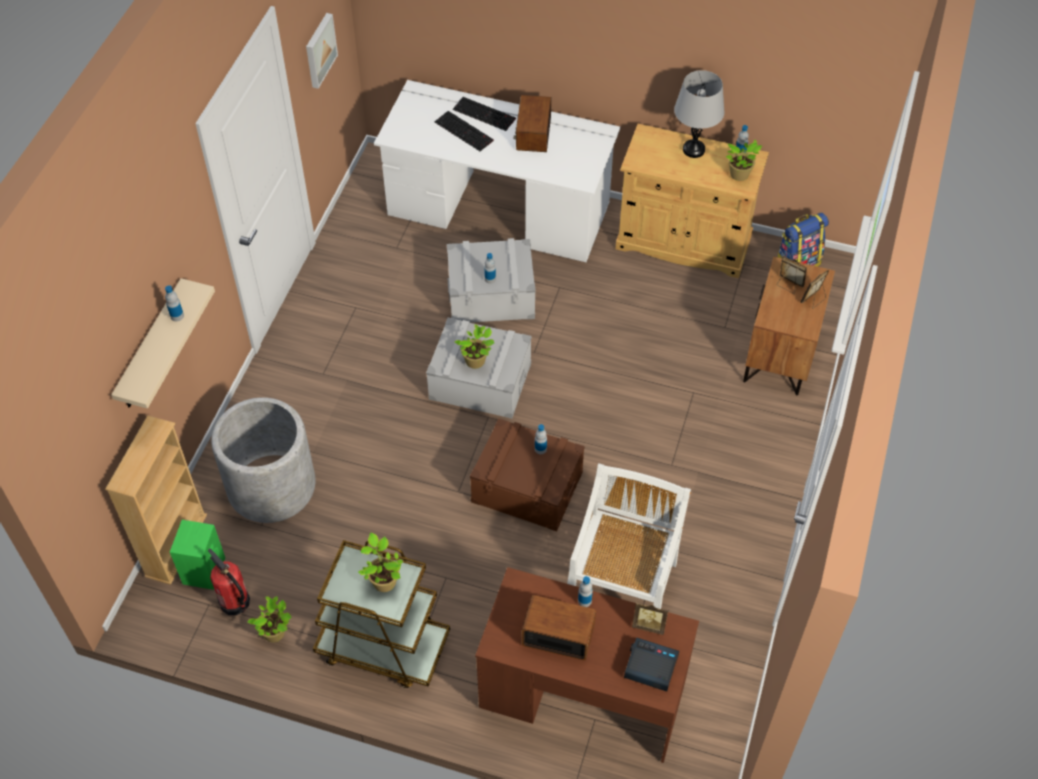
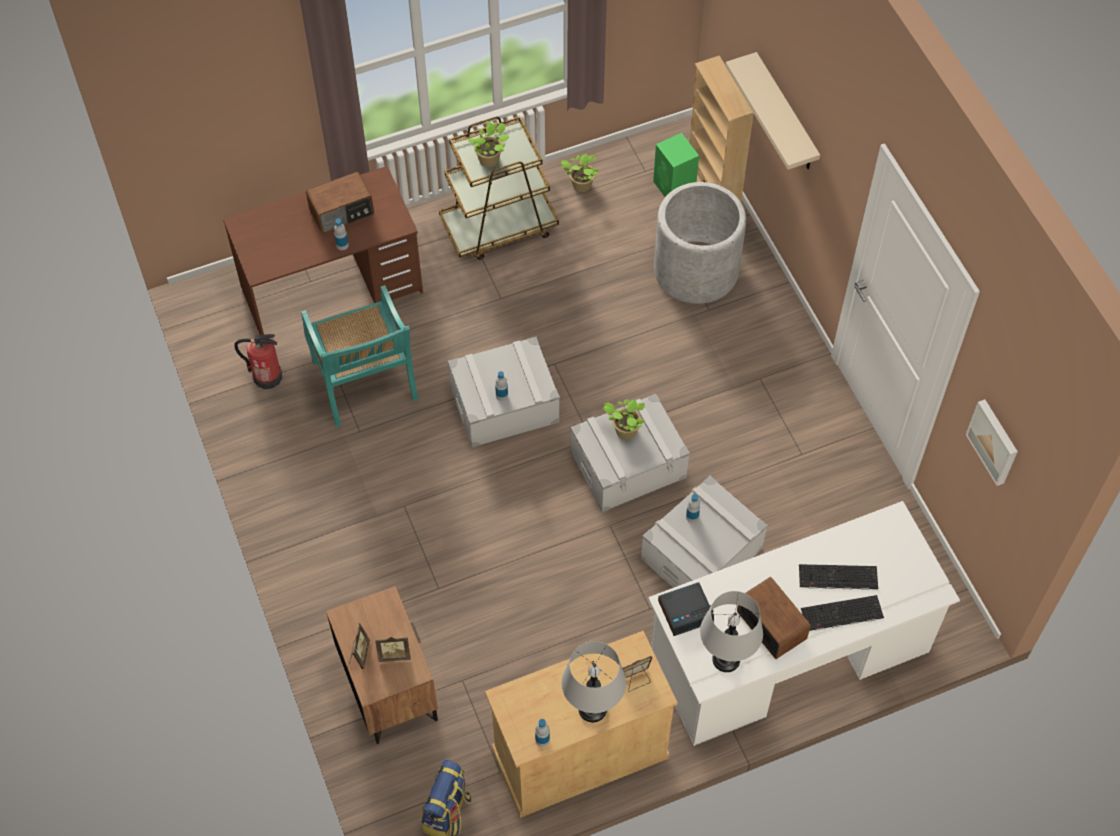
camera: 140 degrees right, 5 degrees up
bottle [165,285,184,321] -> none
fire extinguisher [208,549,250,615] -> fire extinguisher moved to [234,334,282,389]
brown storage box [470,418,585,531] -> grey storage box [448,337,560,447]
white chair [567,463,691,609] -> turquoise chair [301,285,418,427]
alarm clock [624,637,679,692] -> alarm clock moved to [658,582,714,636]
picture frame [632,603,668,635] -> picture frame moved to [622,656,652,692]
potted plant [726,140,762,181] -> none
none -> grey table lamp [700,591,763,672]

